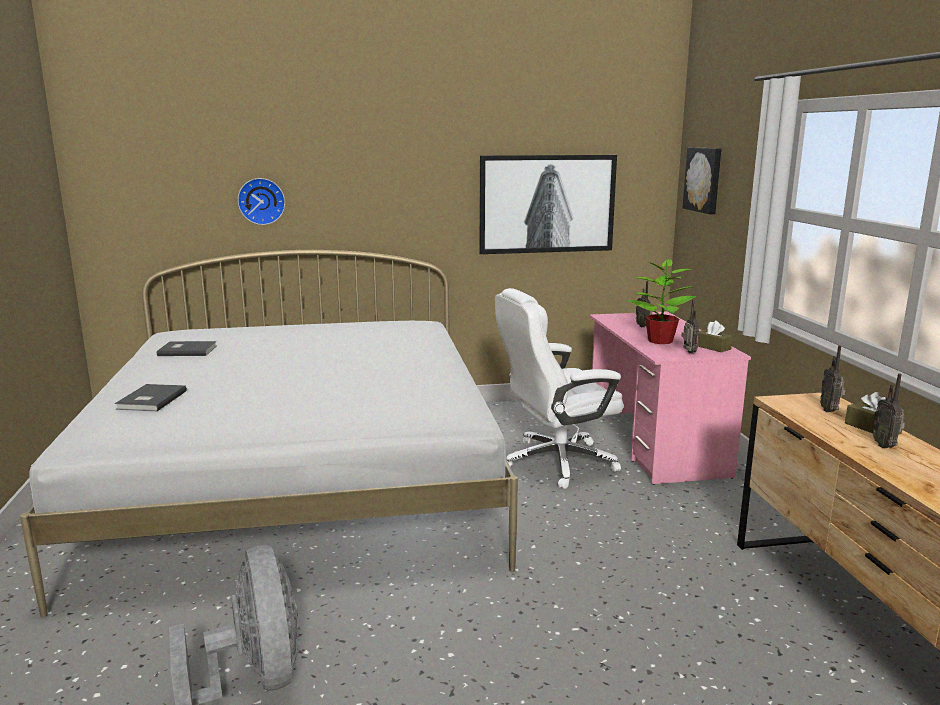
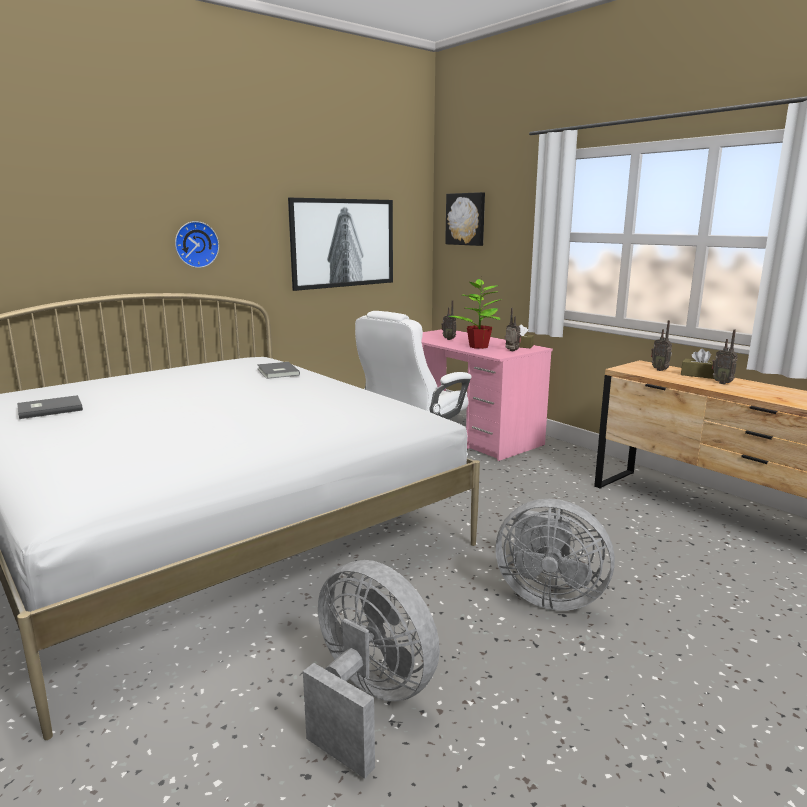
camera: 30 degrees left, 0 degrees up
grey book [115,384,187,411] -> grey book moved to [257,362,300,379]
wall clock [237,178,285,225] -> wall clock moved to [175,221,219,268]
none -> grey fan [496,499,615,611]

